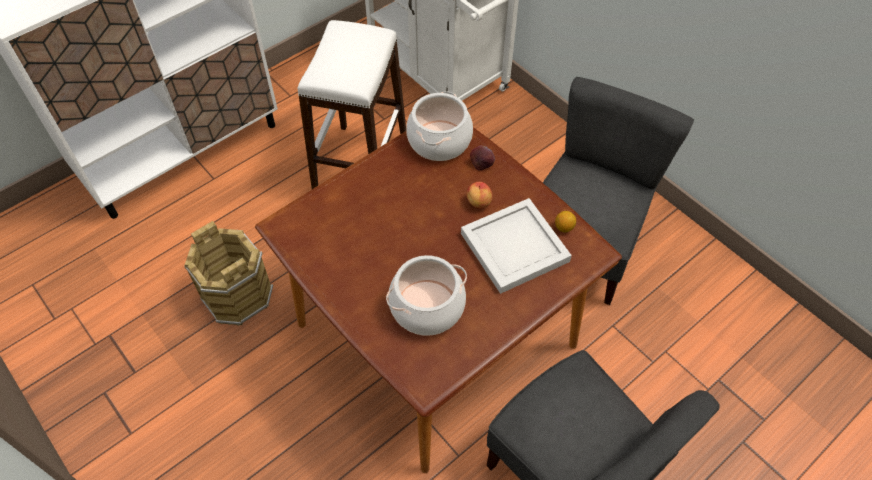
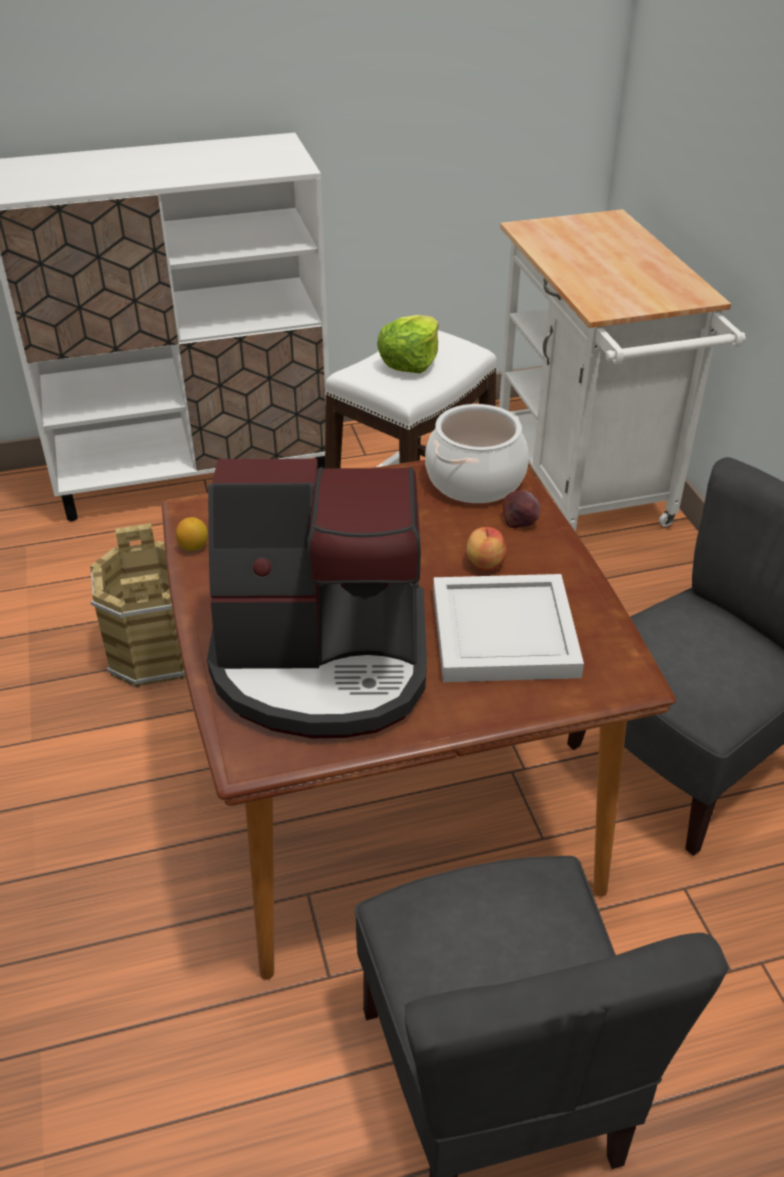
camera: 25 degrees right, 15 degrees down
cooking pot [386,255,467,336] -> coffee machine [207,459,427,738]
lemon [555,211,576,232] -> lemon moved to [176,517,208,551]
none -> lettuce [377,315,439,373]

